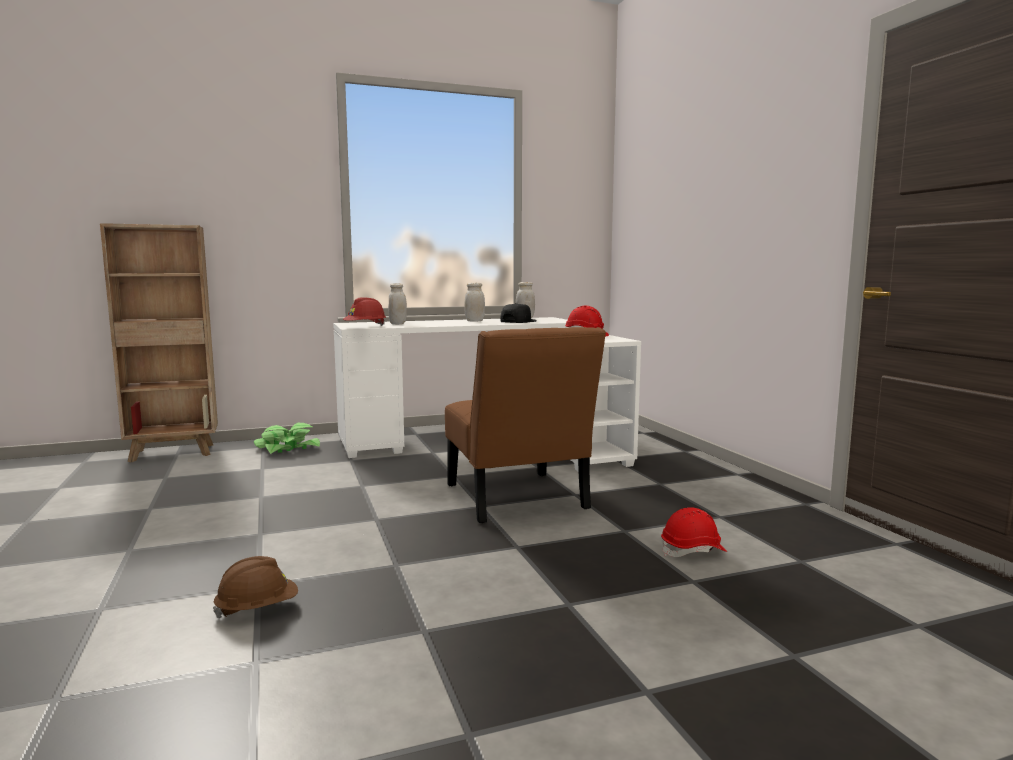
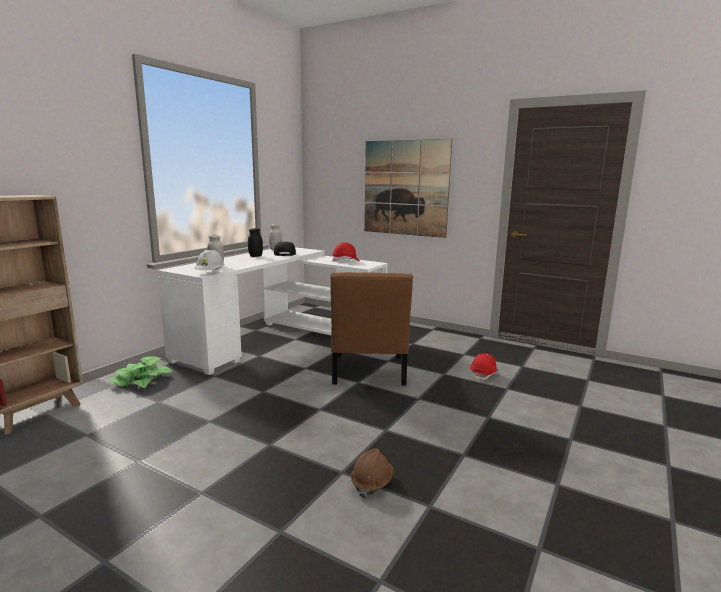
camera: 40 degrees left, 5 degrees up
red hard hat [343,297,386,326] -> white hard hat [195,250,225,270]
brown chair [445,327,606,523] -> brown chair turned 60 degrees clockwise [330,272,413,386]
white jar [464,283,485,321] -> black jar [248,228,263,257]
none -> picture [364,139,452,238]

